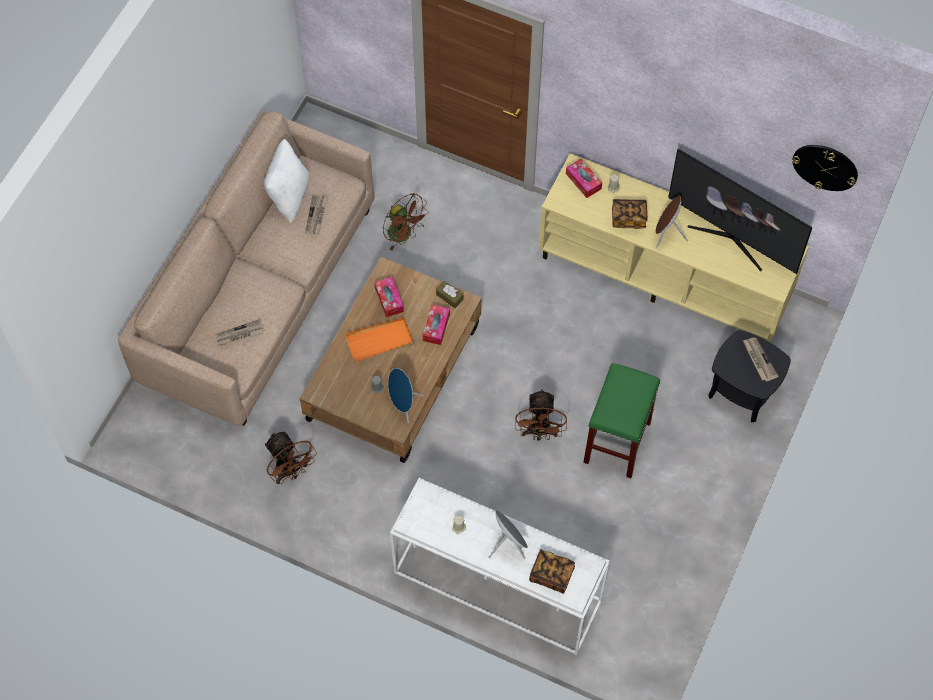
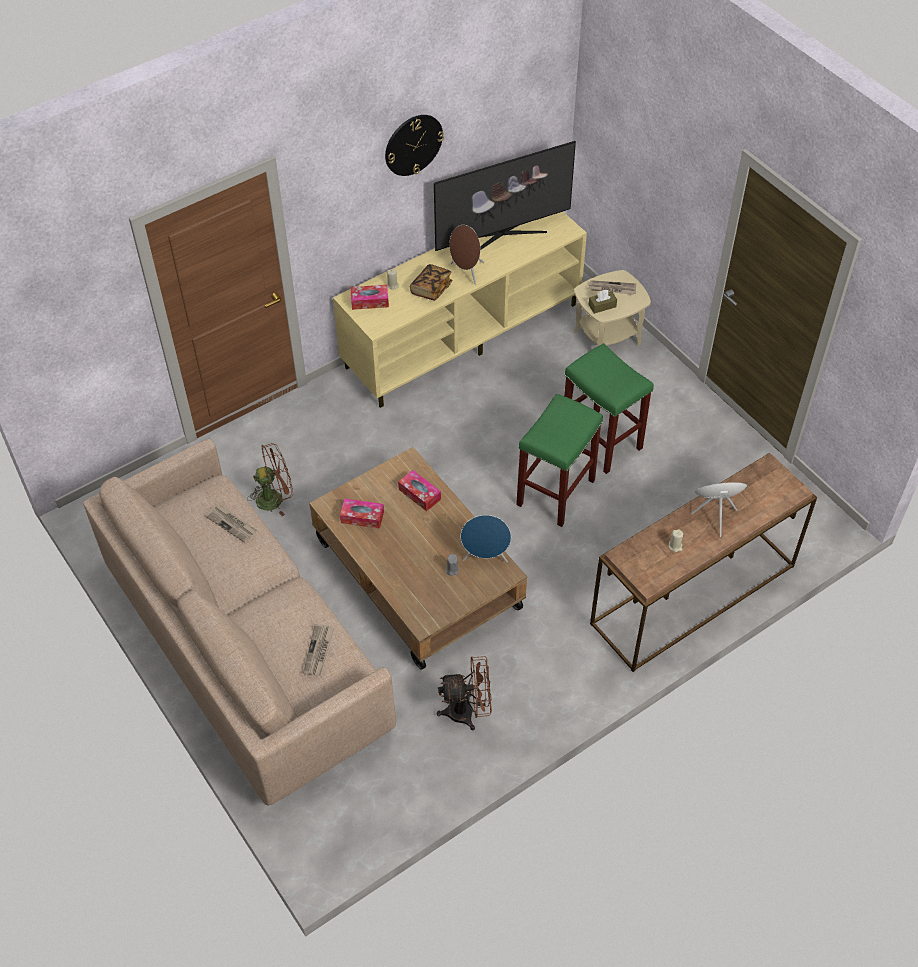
camera: 60 degrees left, 10 degrees down
white pillow [264,139,310,223] -> none
orange tray [345,317,414,363] -> none
white console table [390,478,610,655] -> brown console table [590,453,817,672]
brown tissue box [436,281,463,308] -> brown tissue box moved to [589,290,617,314]
brown fan [515,389,567,441] -> green stool [516,394,603,527]
book [529,549,575,594] -> none
black side table [708,330,791,423] -> beige side table [574,270,651,347]
wall clock [792,145,858,191] -> wall clock moved to [385,115,444,176]

